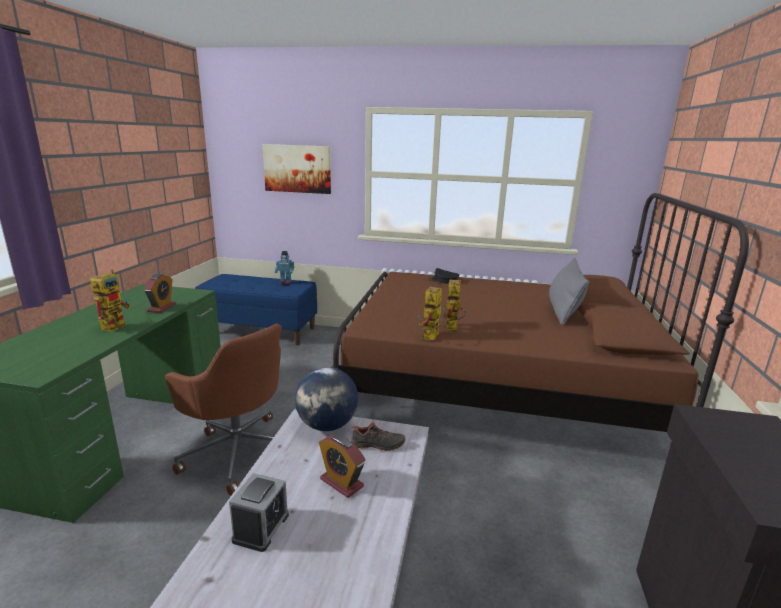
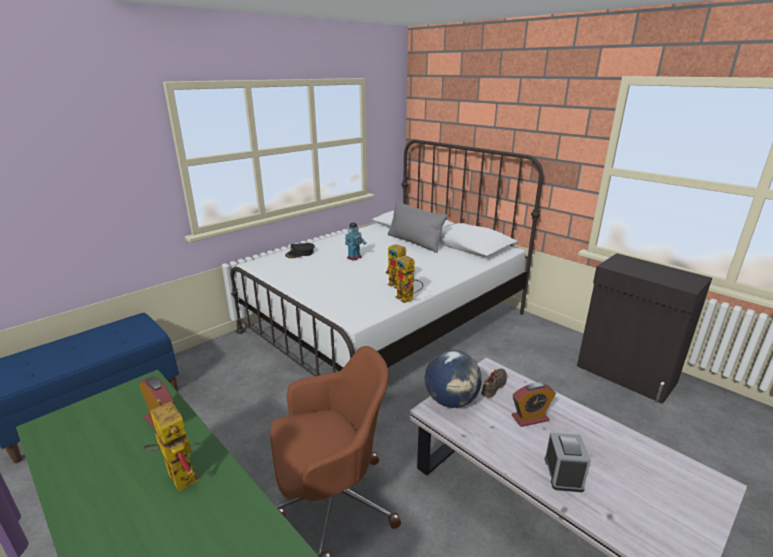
camera: 55 degrees left, 5 degrees up
alarm clock [229,473,289,552] -> alarm clock turned 45 degrees clockwise [545,433,591,492]
picture [263,144,331,194] -> none
toy robot [275,251,294,284] -> toy robot moved to [345,223,366,261]
brown bed [331,193,749,432] -> white bed [230,139,543,376]

